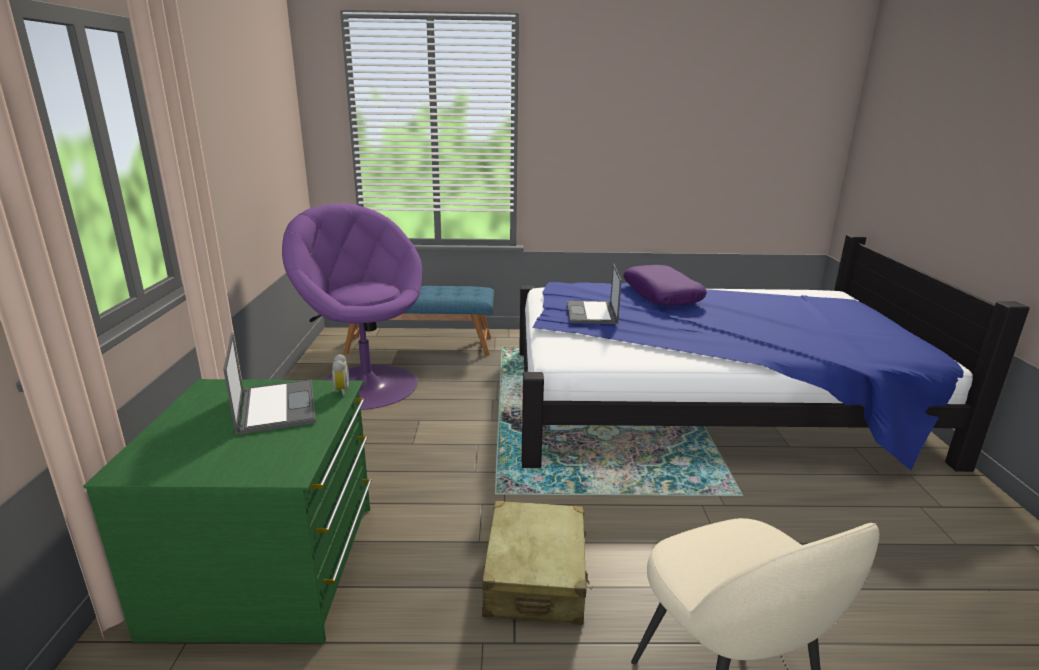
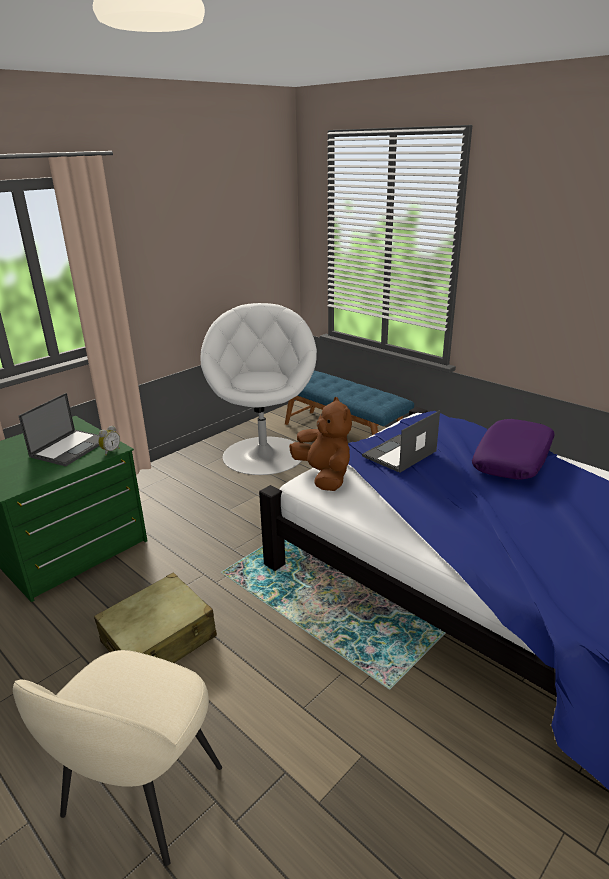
camera: 45 degrees right, 5 degrees up
purple armchair [282,203,422,410] -> white armchair [200,303,317,475]
none -> brown plush toy [289,397,352,491]

